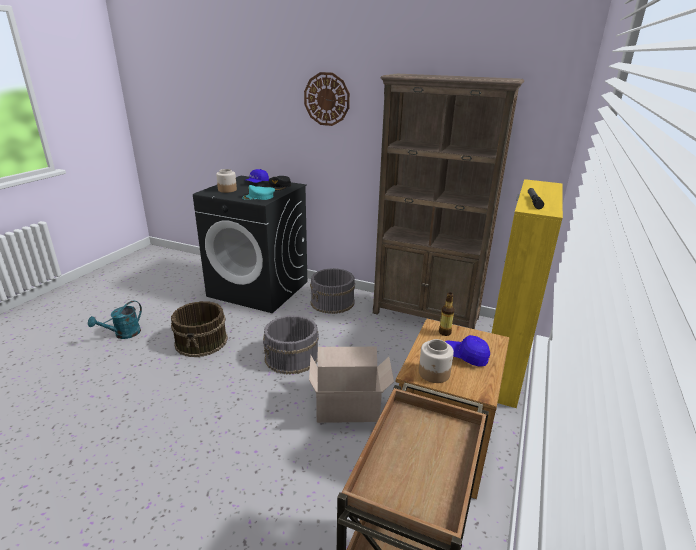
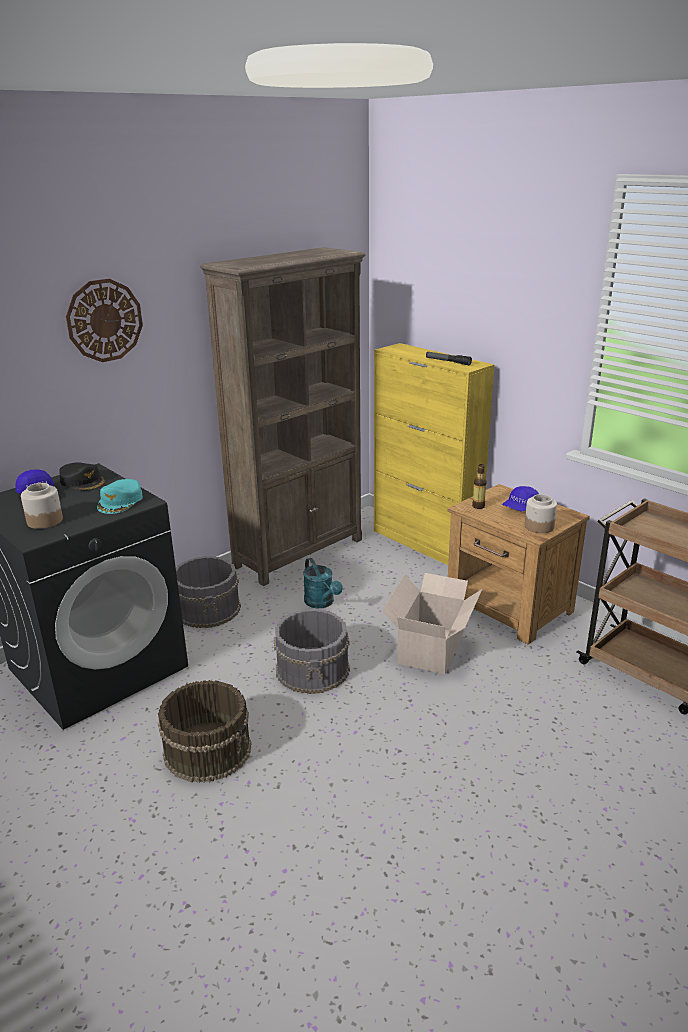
camera: 65 degrees left, 0 degrees up
turquoise watering can [88,300,142,339] -> turquoise watering can moved to [303,558,343,608]

